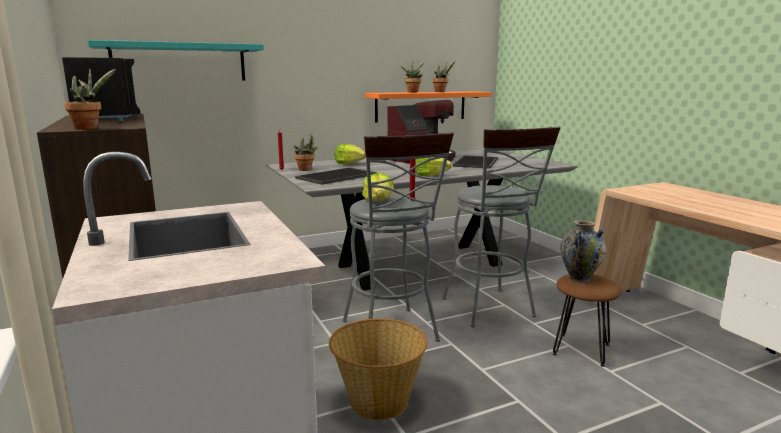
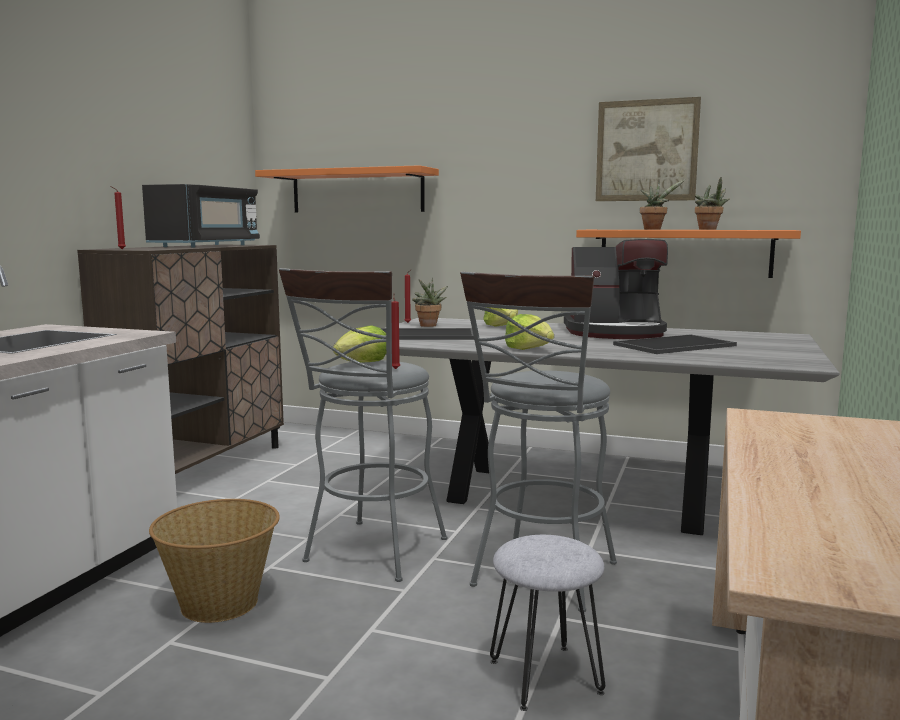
camera: 45 degrees right, 5 degrees down
potted plant [64,68,116,130] -> red candle [110,186,126,249]
turquoise shelf [88,40,264,81] -> orange shelf [255,165,439,213]
brown stool [553,274,621,367] -> grey stool [490,535,605,711]
vase [560,220,606,283] -> none
none -> picture [596,97,701,201]

